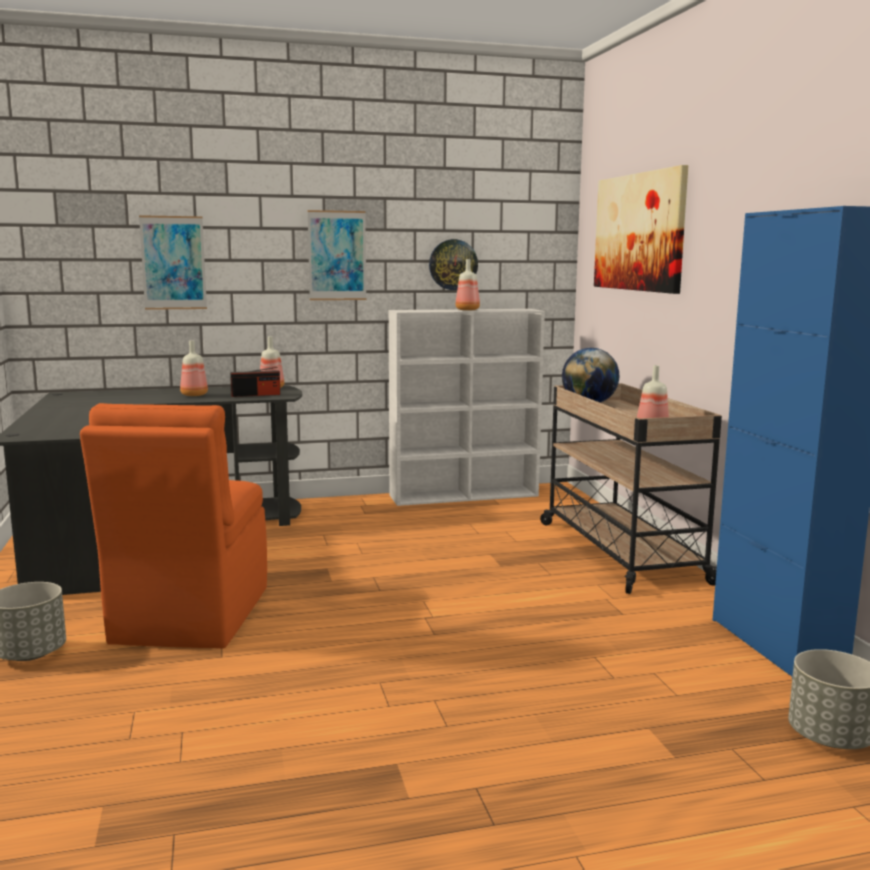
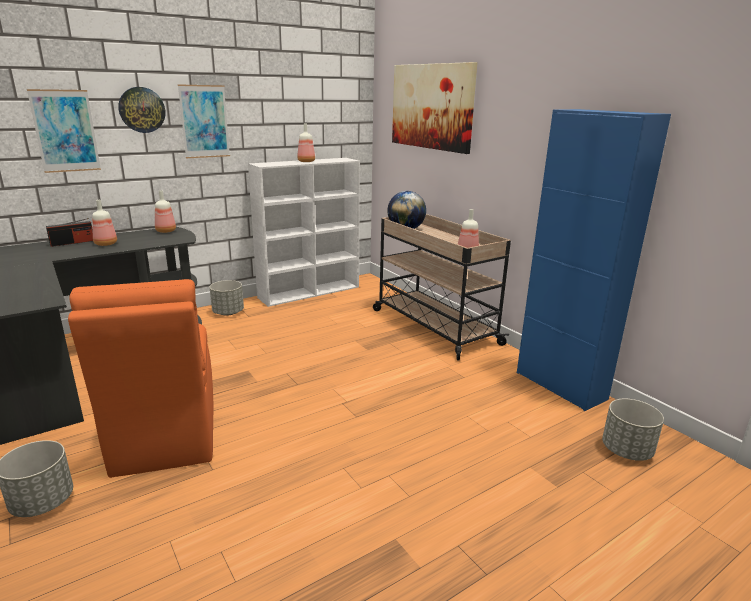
camera: 20 degrees left, 10 degrees up
radio [230,367,280,397] -> radio moved to [46,218,93,247]
wall clock [429,239,478,290] -> wall clock moved to [118,87,166,133]
none -> grey planter [210,280,244,316]

